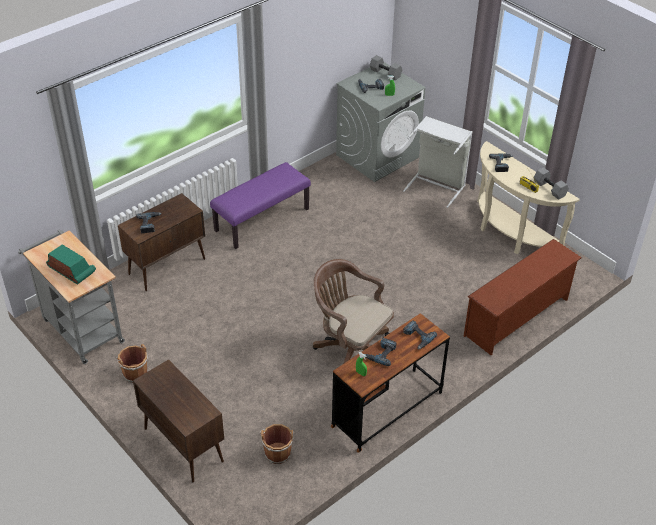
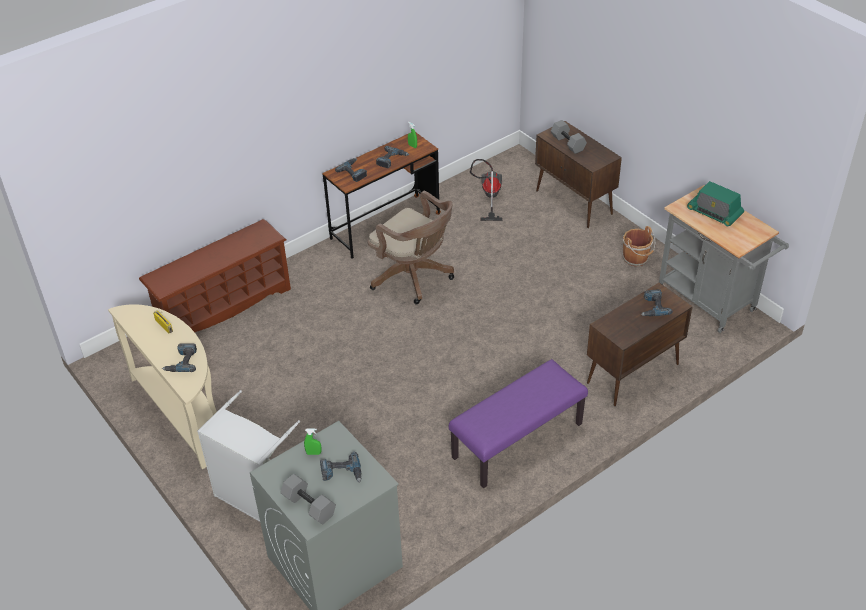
camera: 175 degrees left, 0 degrees up
brown bucket [260,424,295,464] -> vacuum cleaner [470,159,503,221]
grey dumbbell [534,167,569,200] -> grey dumbbell moved to [551,120,587,154]

